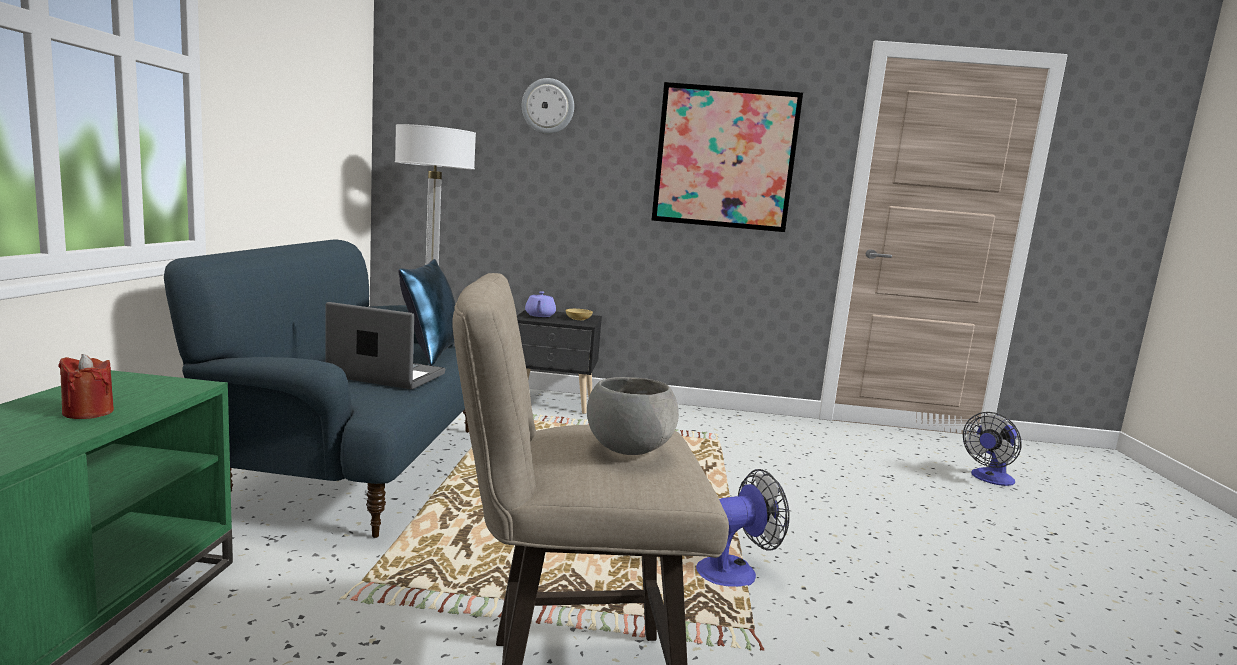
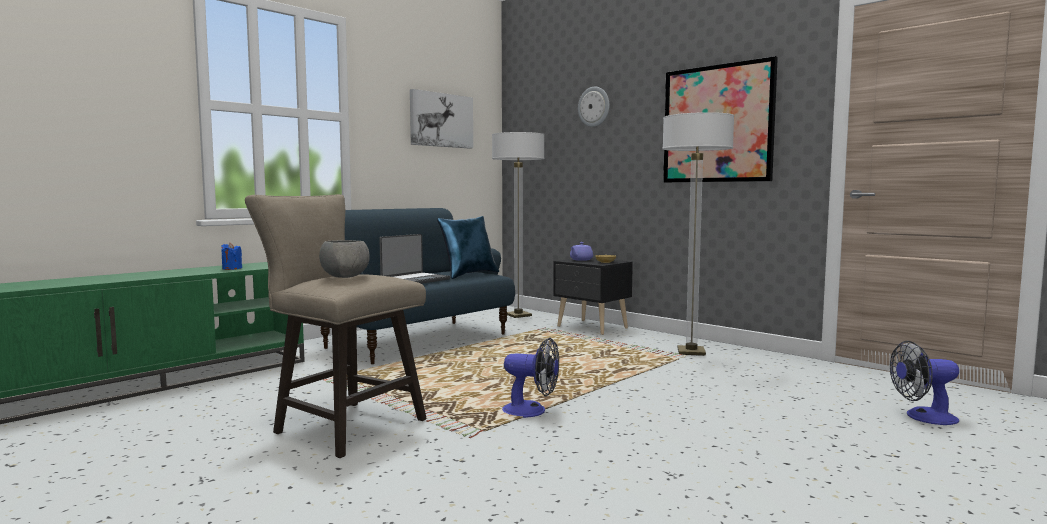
camera: 40 degrees right, 5 degrees down
red candle [58,354,114,419] -> blue candle [221,242,242,270]
laptop [325,302,445,389] -> laptop turned 75 degrees clockwise [379,234,451,284]
none -> picture [410,89,473,149]
none -> floor lamp [662,112,734,356]

